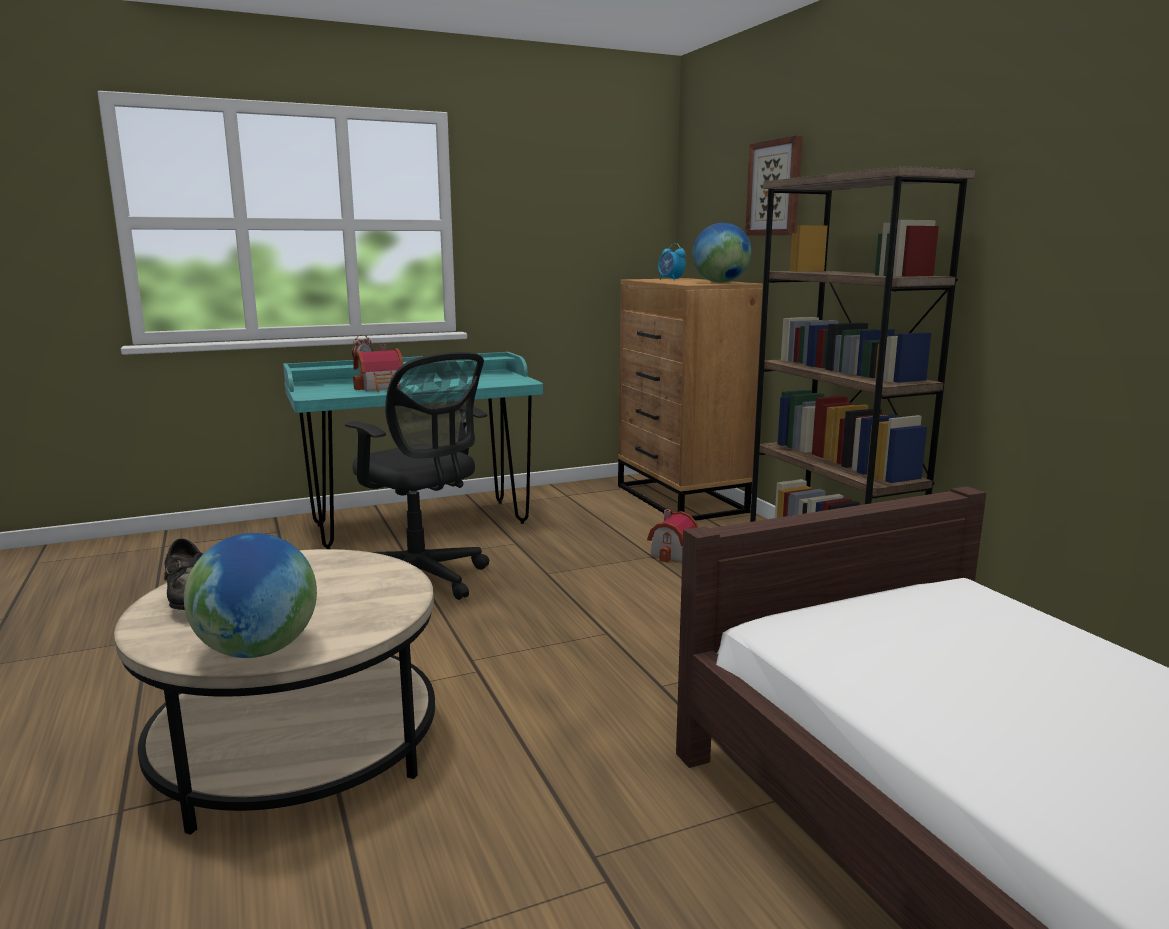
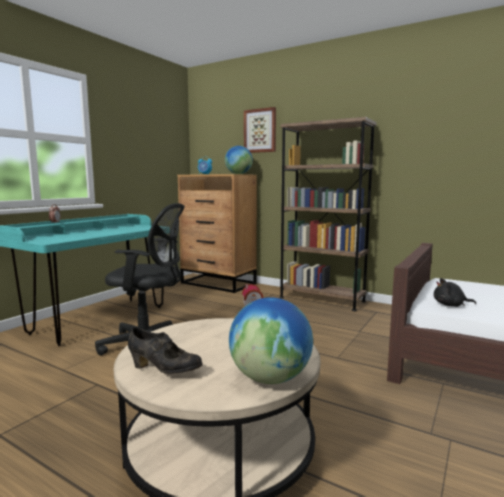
camera: 35 degrees left, 5 degrees down
toy house [353,345,403,392] -> none
none -> black plush toy [434,278,476,307]

